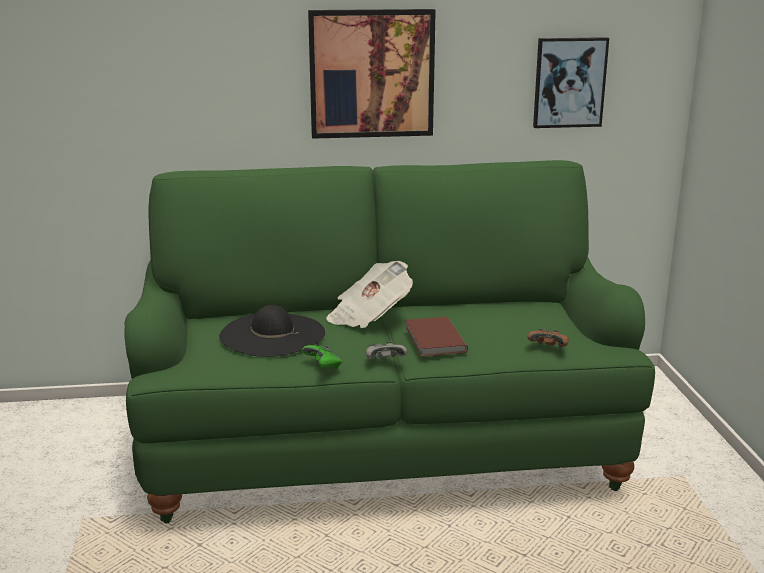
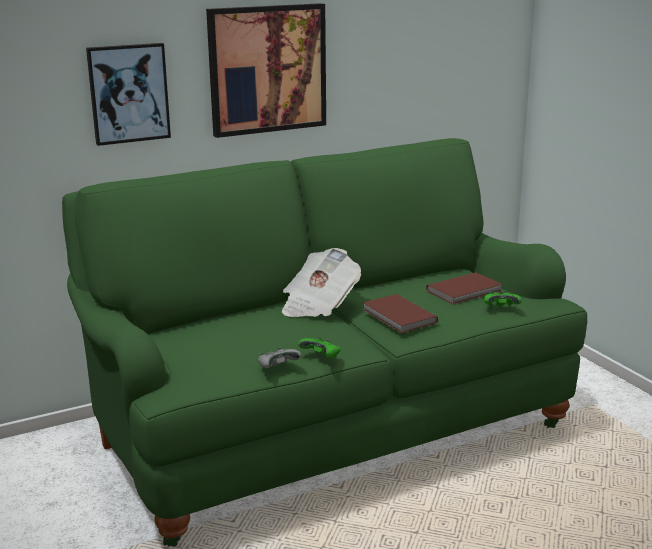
camera: 20 degrees left, 0 degrees up
black hat [219,305,325,357] -> none
grey game controller [366,341,407,359] -> grey game controller moved to [258,347,301,368]
brown game controller [527,329,569,347] -> green game controller [484,291,522,306]
picture [533,37,609,128] -> picture moved to [86,43,171,146]
none -> brown book [426,272,503,305]

